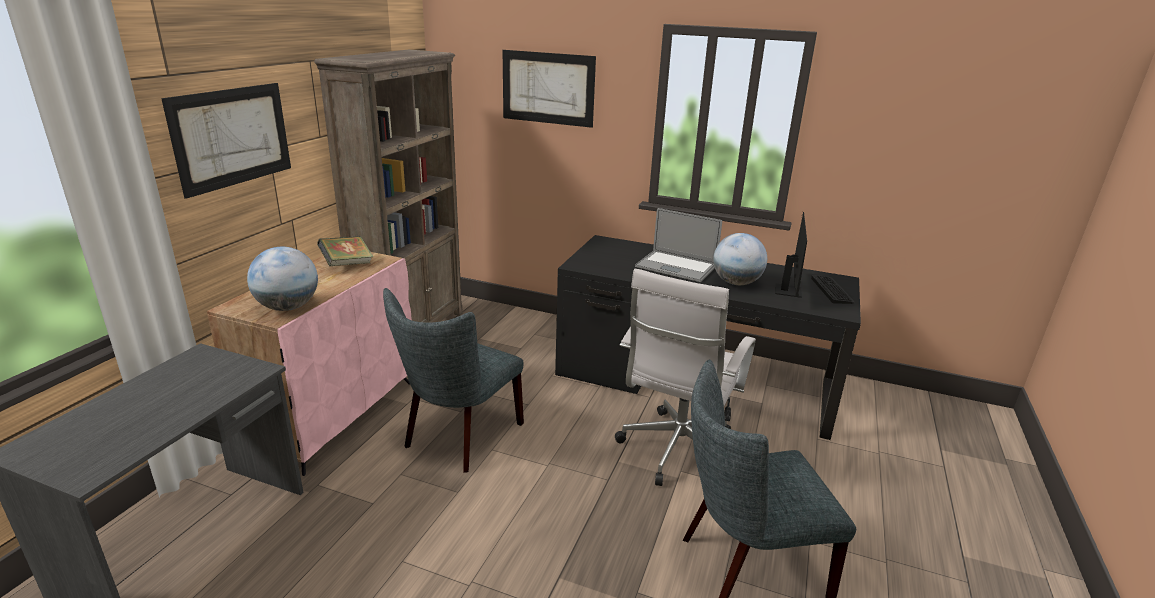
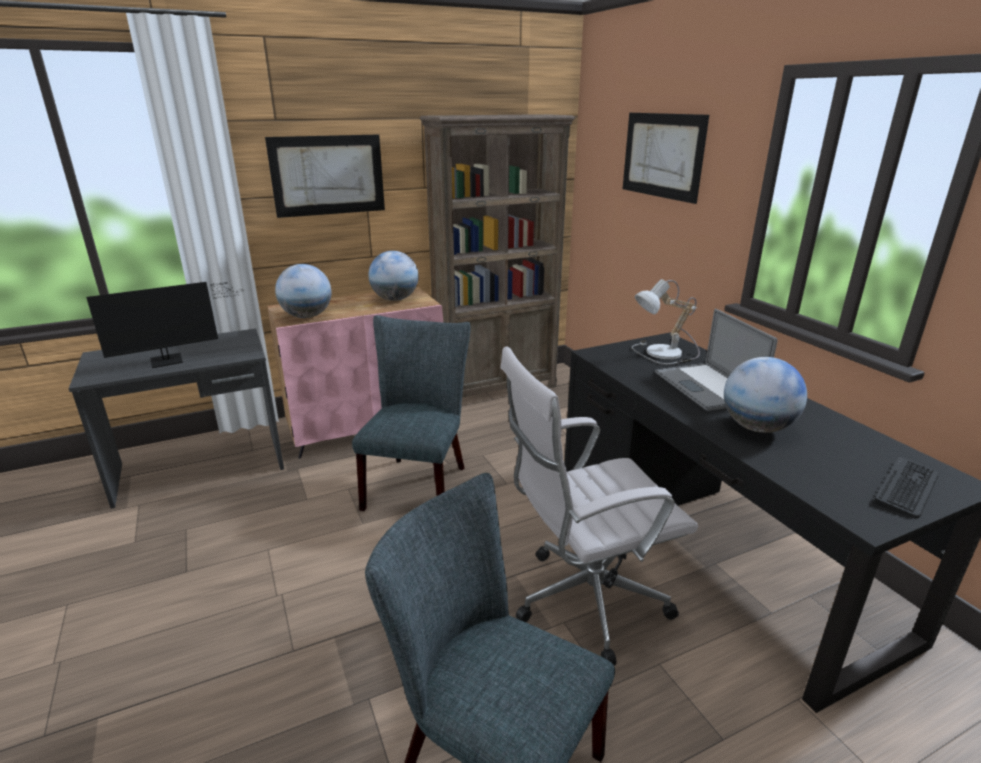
camera: 45 degrees right, 0 degrees up
book [317,236,373,266] -> globe [368,251,418,301]
grey chair [383,288,524,473] -> grey chair turned 120 degrees clockwise [352,315,471,511]
monitor [775,212,807,298] -> monitor moved to [86,282,244,368]
none -> table lamp [631,279,700,365]

